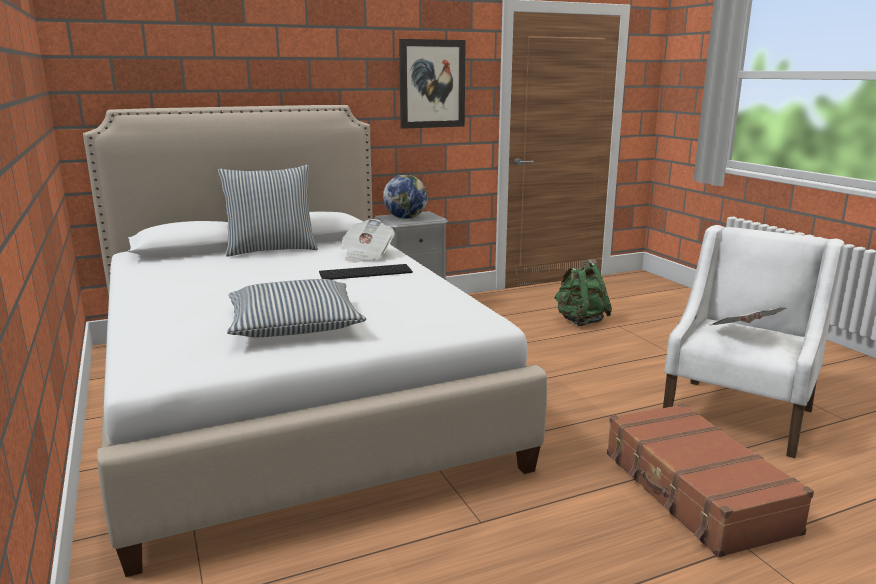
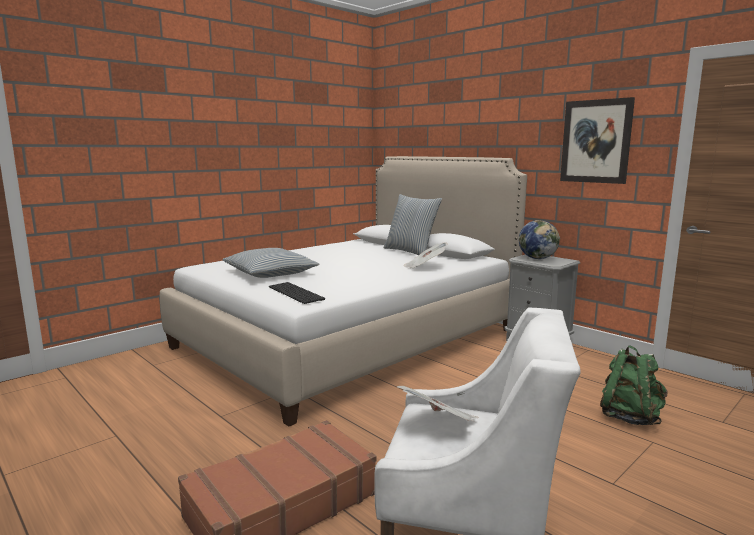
camera: 70 degrees right, 5 degrees down
keyboard [319,264,413,280] -> keyboard moved to [269,282,325,304]

